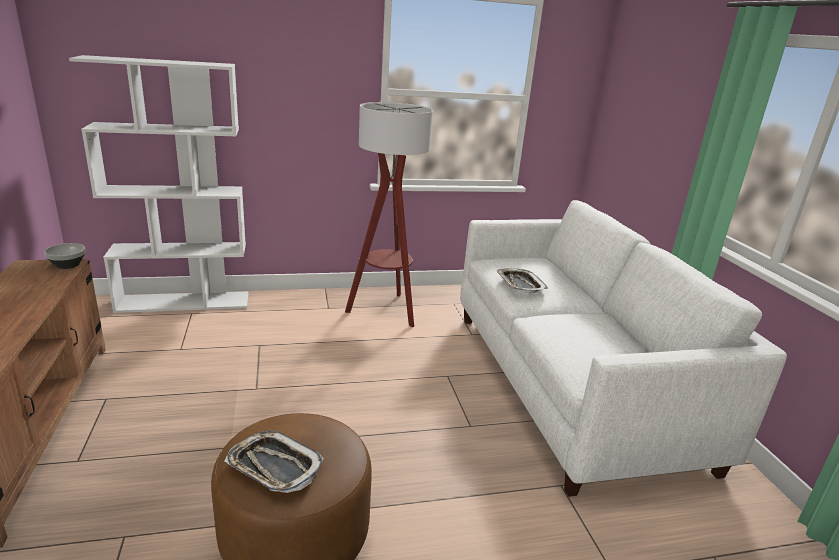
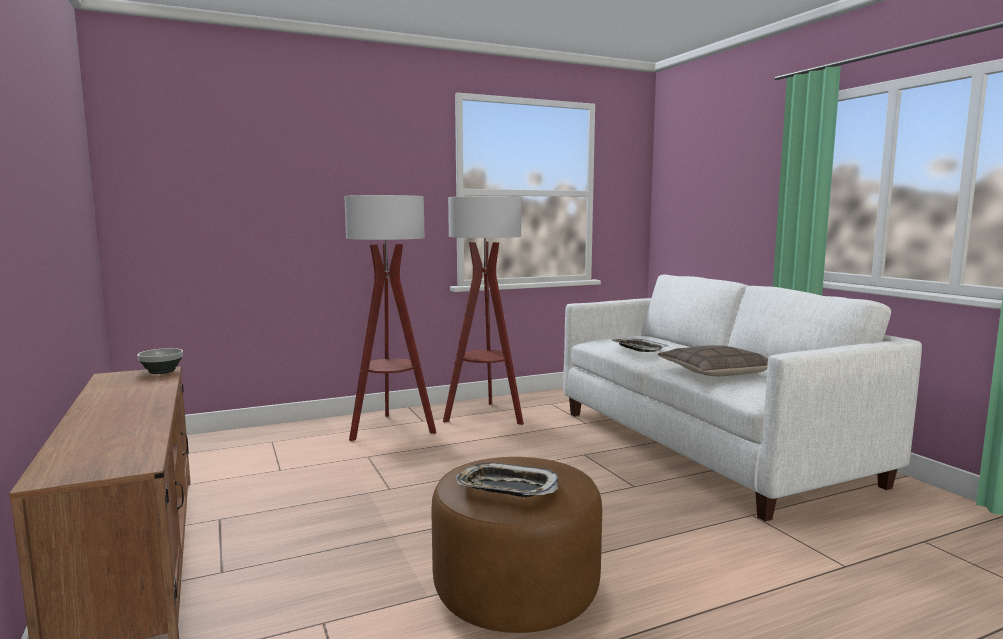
camera: 10 degrees left, 15 degrees down
white bookcase [69,55,249,313] -> none
none -> floor lamp [344,195,437,441]
none -> pillow [658,345,768,376]

